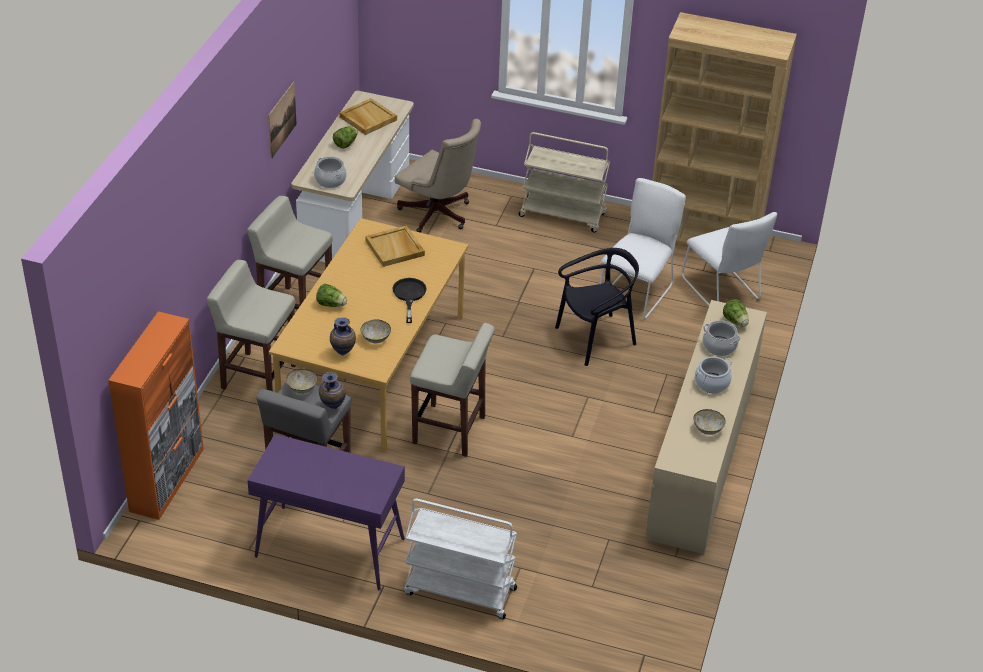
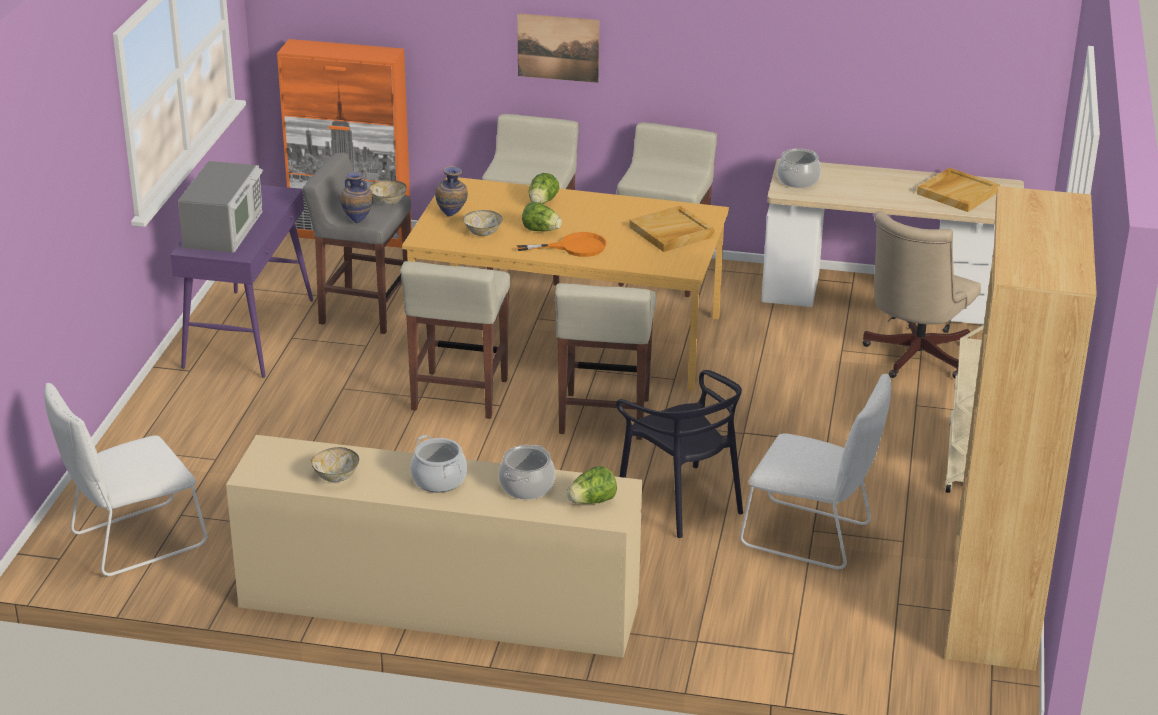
camera: 85 degrees right, 10 degrees down
picture [268,82,297,159] -> picture moved to [517,13,599,83]
lettuce [333,126,358,149] -> lettuce moved to [522,202,562,231]
black frying pan [392,278,427,323] -> orange frying pan [516,232,607,257]
white cart [404,499,517,619] -> none
white chair [681,212,777,306] -> white chair moved to [44,383,207,576]
none -> microwave [178,161,263,253]
none -> beige stool [555,283,656,440]

